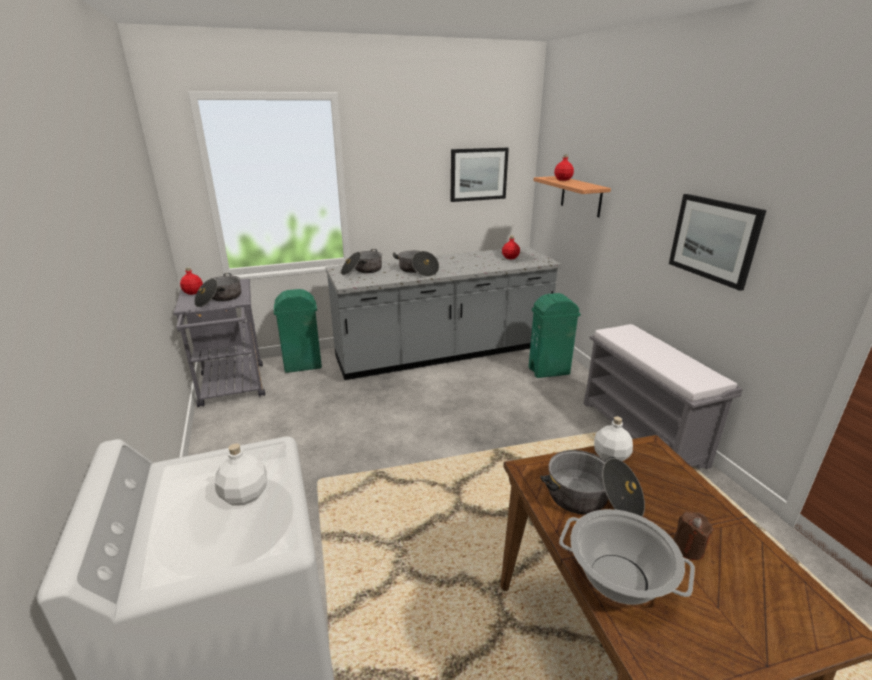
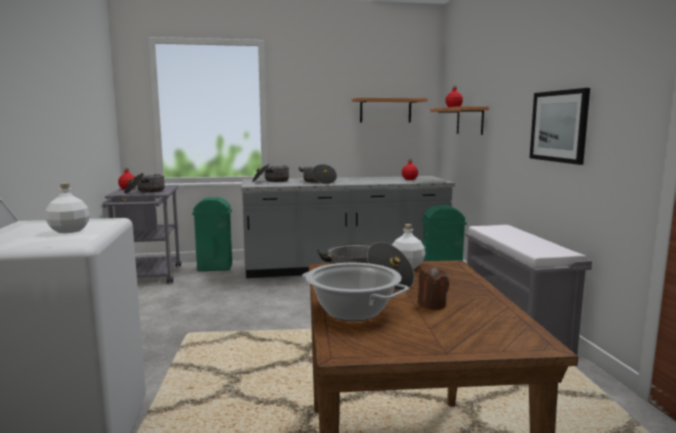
camera: 10 degrees right, 15 degrees down
picture [450,148,509,202] -> shelf [352,98,428,122]

